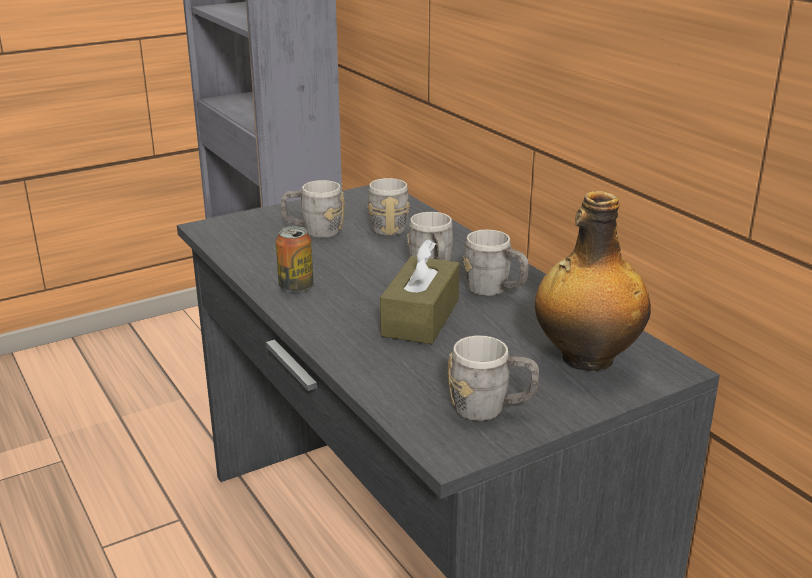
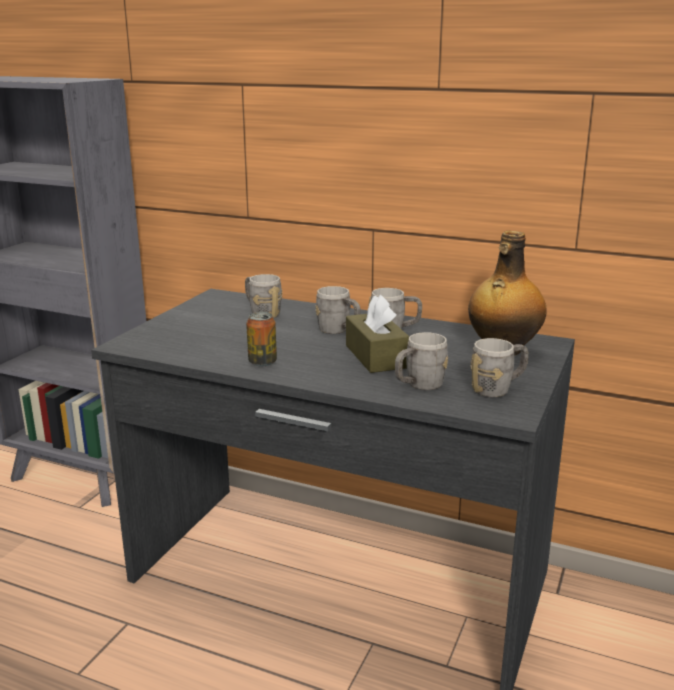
camera: 35 degrees left, 5 degrees down
grey mug [281,180,345,238] -> grey mug moved to [395,332,448,390]

